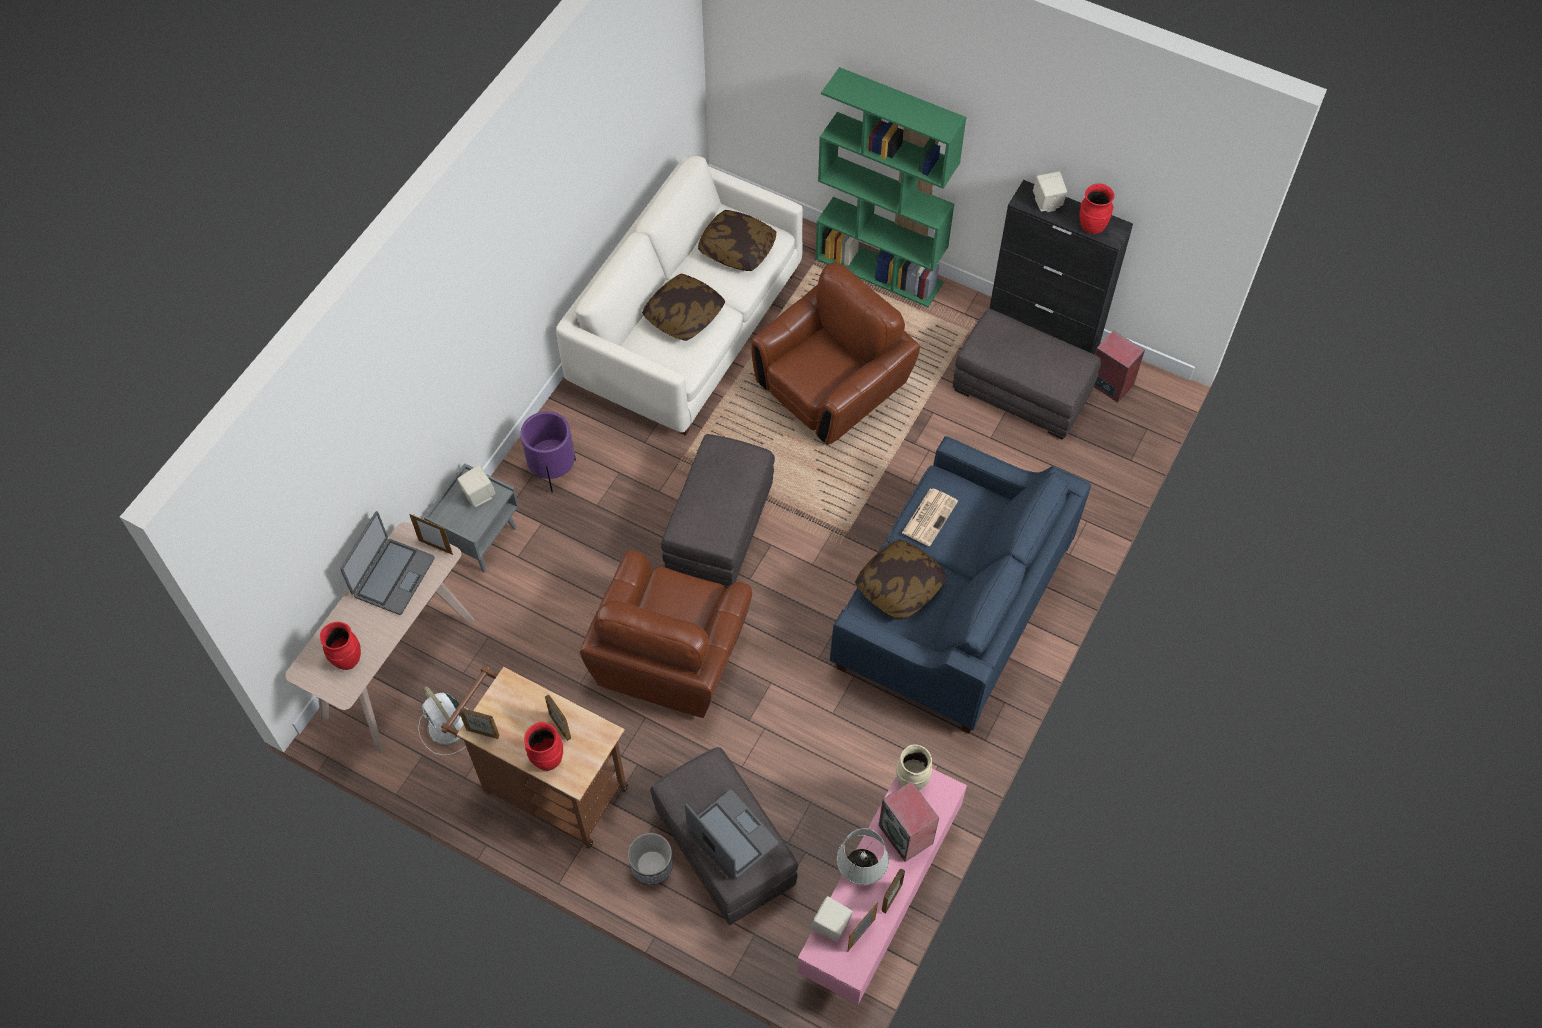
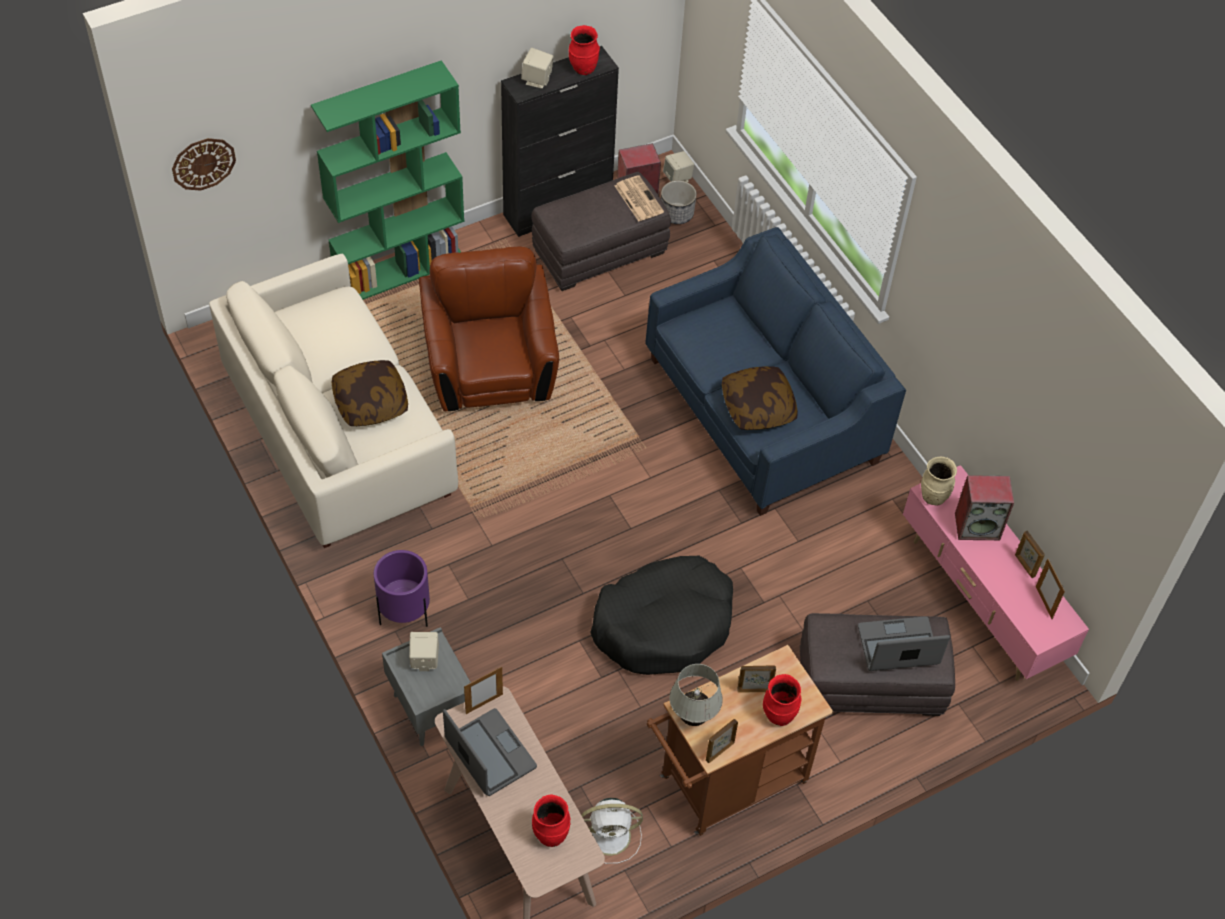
camera: 60 degrees left, 5 degrees down
brown armchair [580,550,752,718] -> black dog bed [590,555,733,675]
planter [628,833,673,885] -> planter moved to [661,180,697,224]
grey ottoman [661,434,775,588] -> none
pillow [698,210,776,271] -> none
beige speaker [811,896,853,942] -> beige speaker moved to [663,151,694,182]
white table lamp [837,828,889,885] -> white table lamp moved to [669,664,723,726]
newspaper [902,489,958,546] -> newspaper moved to [615,175,664,222]
none -> wall clock [172,138,236,191]

